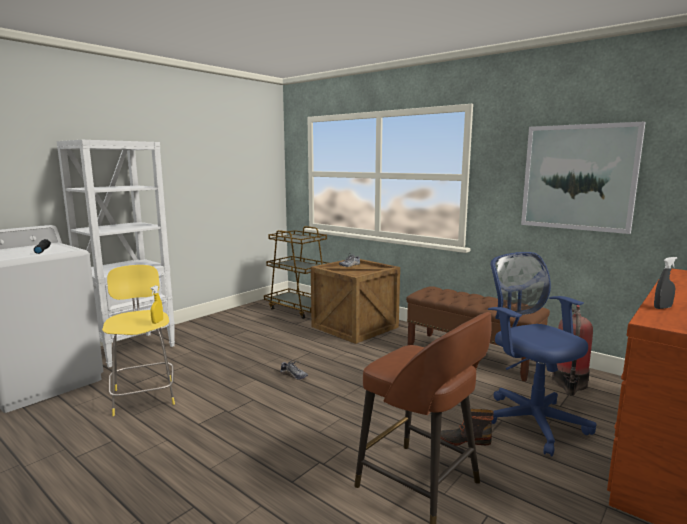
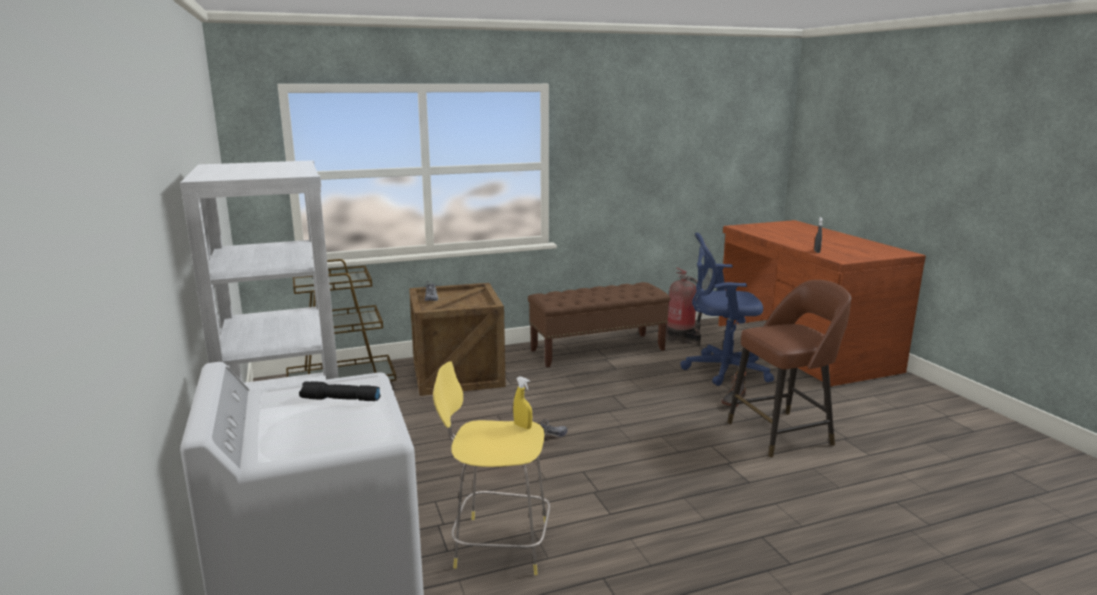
camera: 60 degrees left, 5 degrees up
picture [521,122,646,234] -> none

